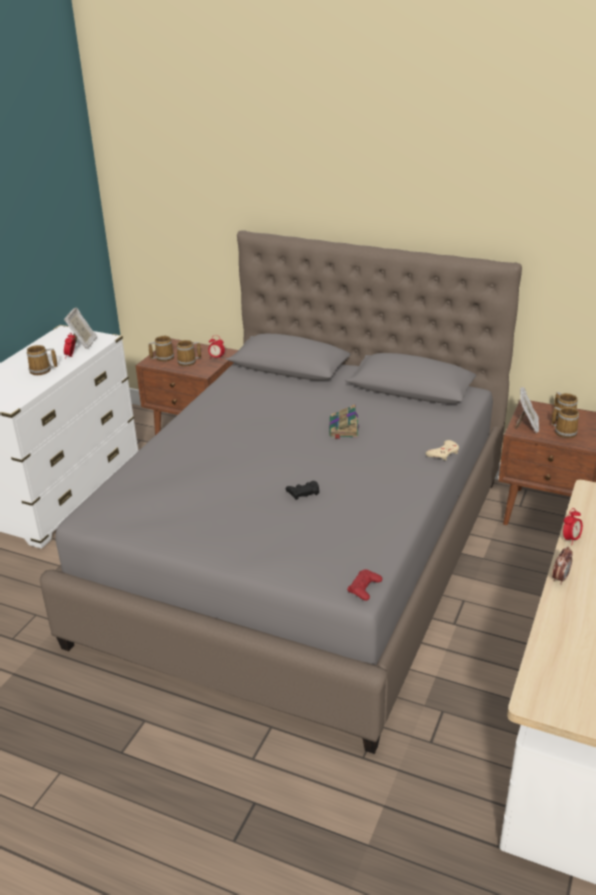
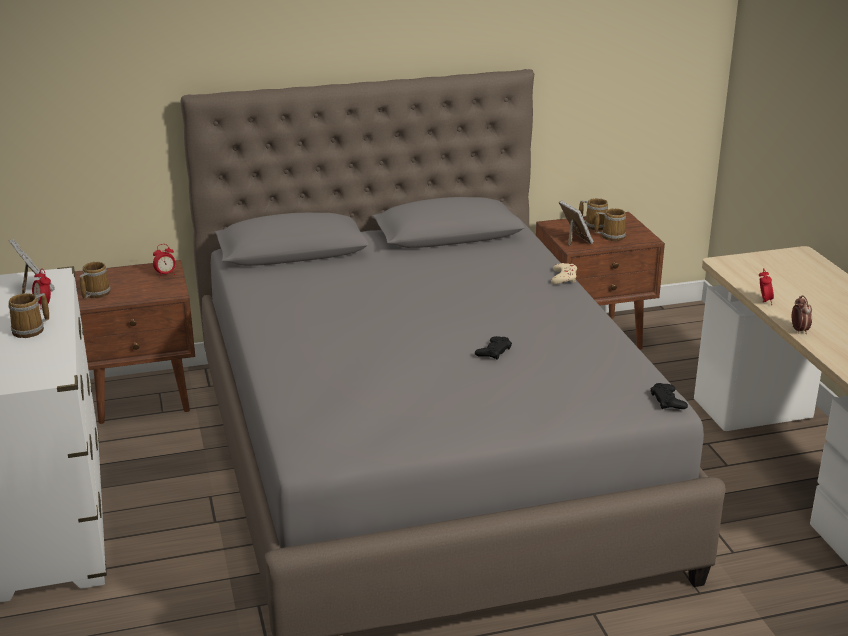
camera: 40 degrees left, 5 degrees down
mug [177,340,201,367] -> none
book [329,404,359,439] -> none
red game controller [347,569,382,601] -> black game controller [650,383,688,409]

